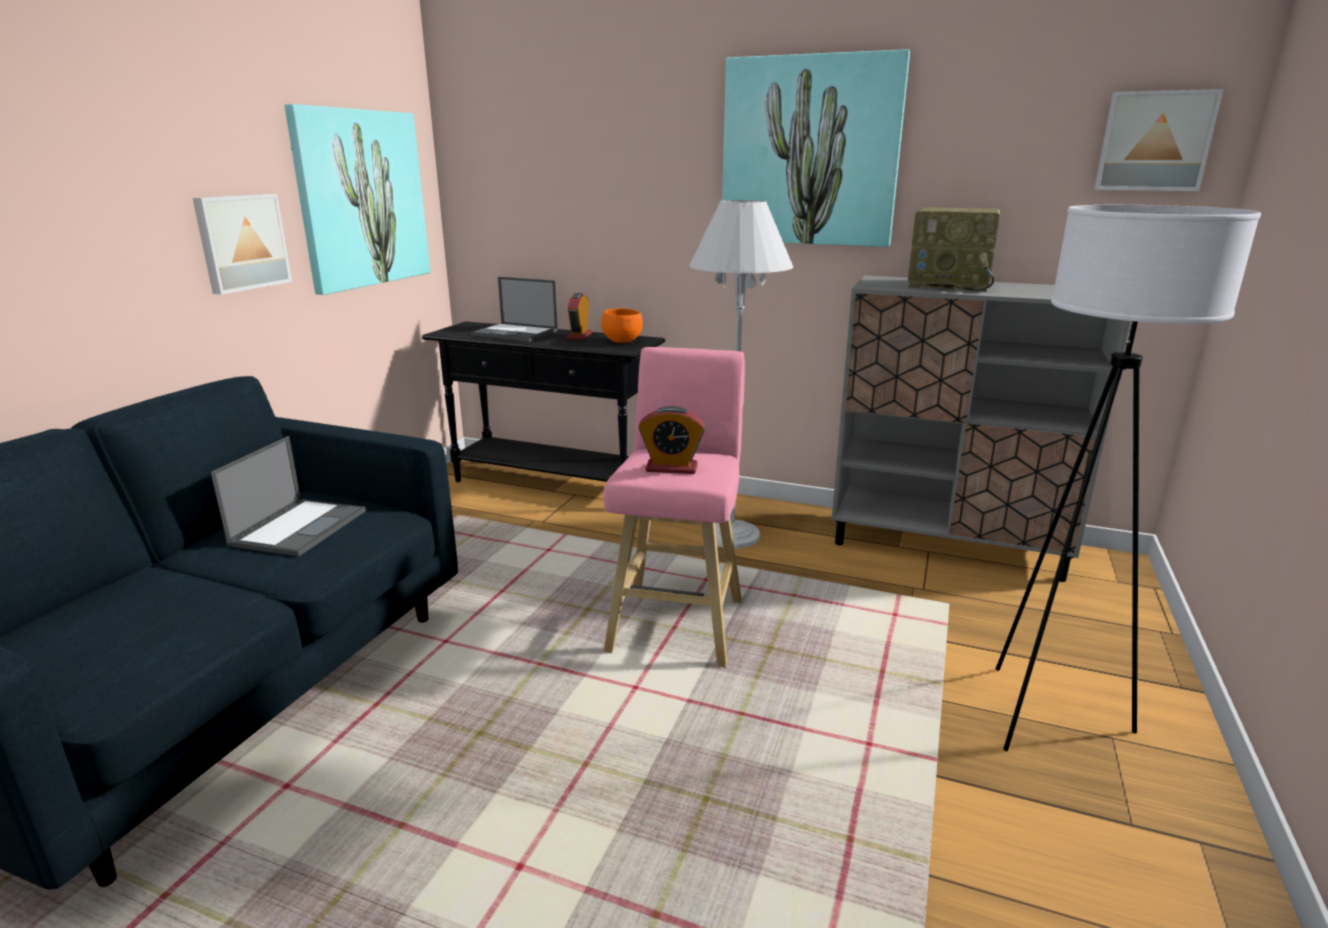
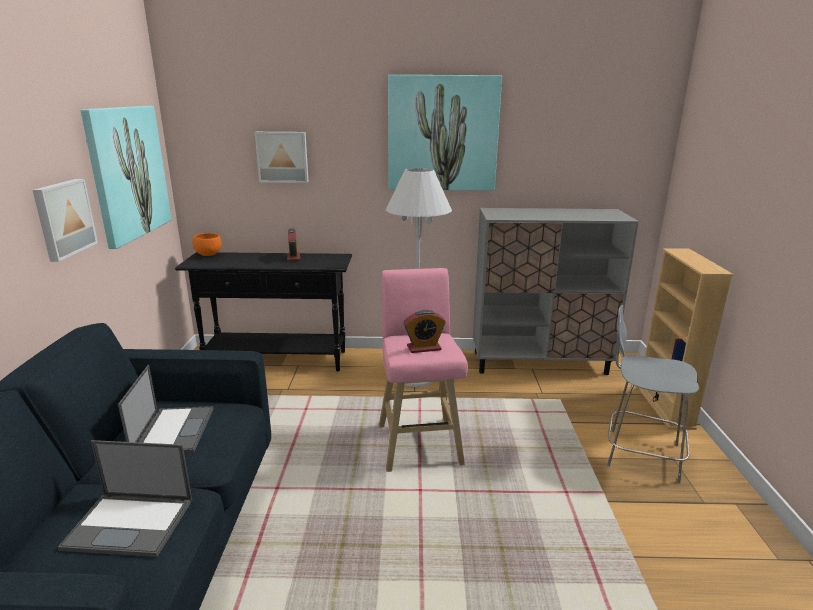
camera: 20 degrees left, 0 degrees up
laptop [471,277,558,342] -> laptop moved to [58,440,192,557]
orange bowl [601,308,643,343] -> orange bowl moved to [193,233,222,256]
radio [908,207,1001,292] -> none
white floor lamp [996,205,1261,751] -> grey stool [607,305,699,483]
picture [1094,89,1223,191] -> picture moved to [255,132,309,183]
none -> beige bookcase [637,248,733,430]

